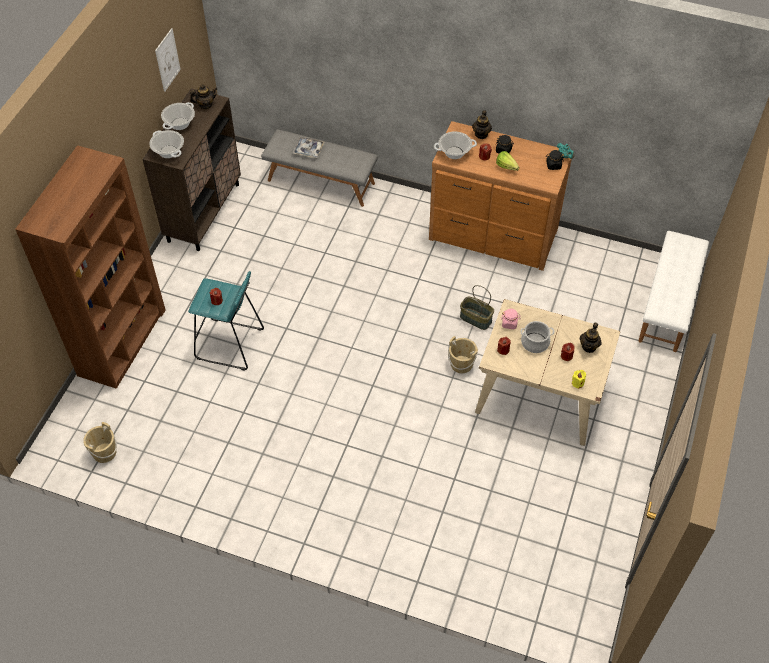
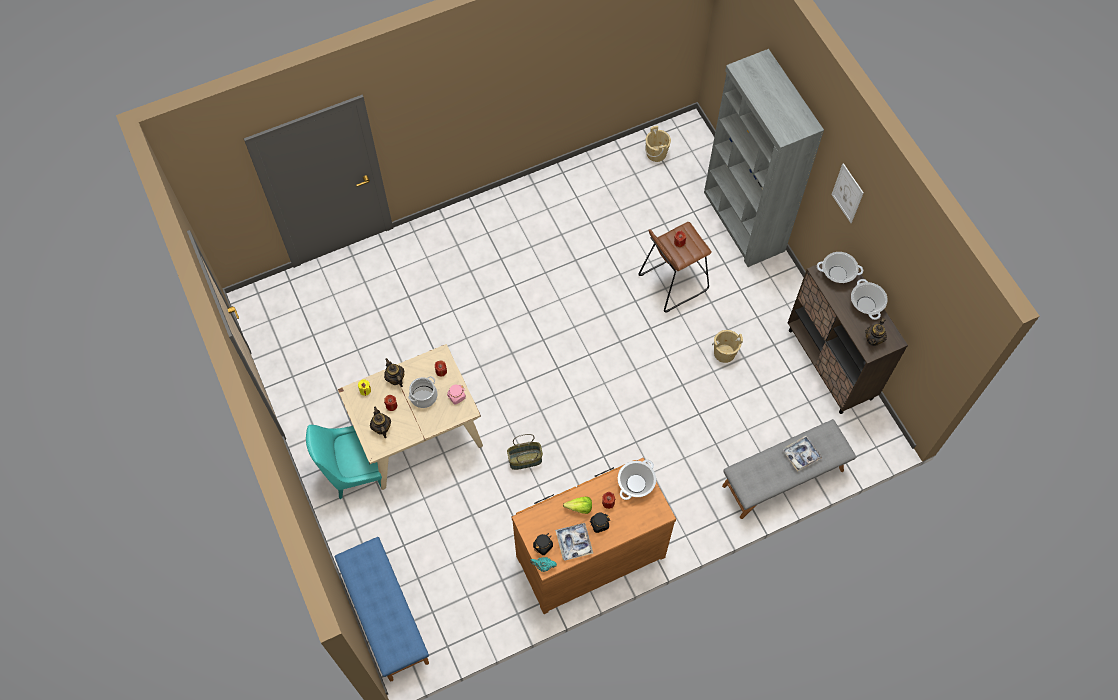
camera: 135 degrees right, 10 degrees up
brown bookcase [15,145,166,389] -> grey bookcase [704,49,824,267]
picture [155,28,181,92] -> picture moved to [831,163,864,223]
turquoise stool [188,271,264,371] -> brown stool [638,222,712,312]
beige bucket [448,336,478,373] -> beige bucket moved to [712,330,743,363]
teapot [472,110,492,139] -> teapot moved to [384,358,404,387]
white bench [638,231,709,352] -> blue bench [335,537,429,681]
none -> turquoise chair [306,425,382,499]
none -> tray [555,523,593,561]

